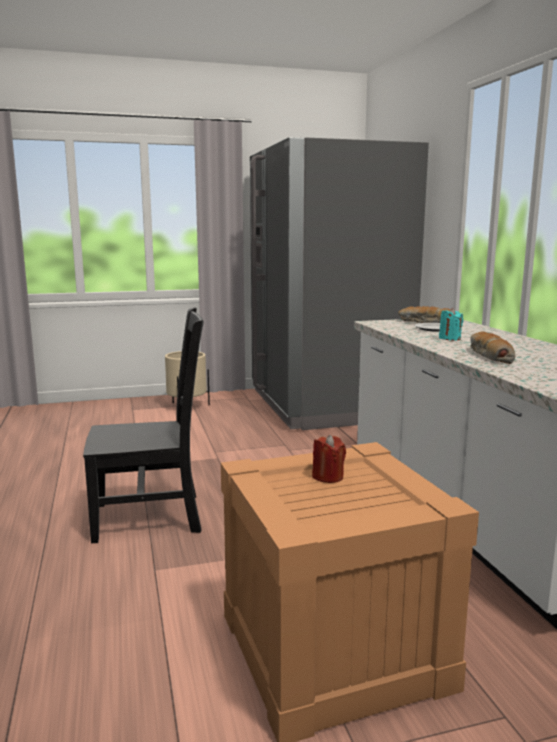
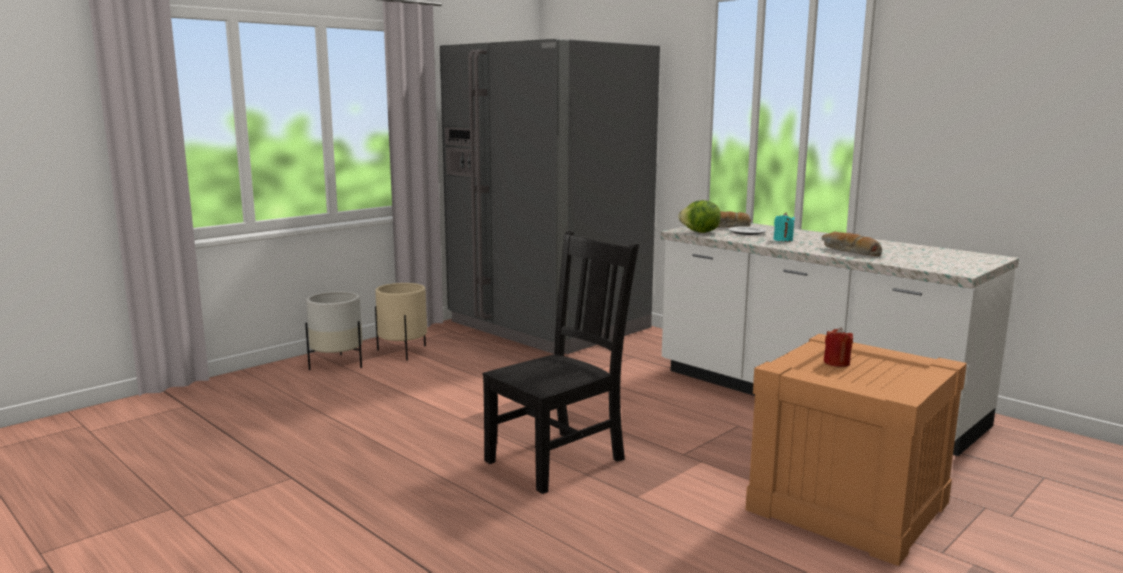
camera: 30 degrees left, 0 degrees up
none -> white planter [305,291,363,370]
none -> lettuce [678,200,721,233]

